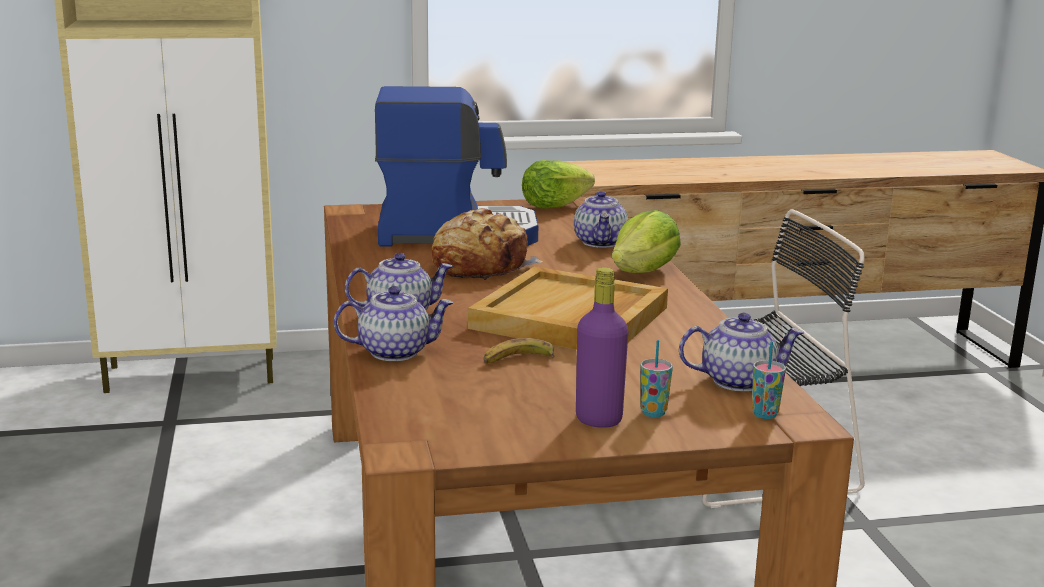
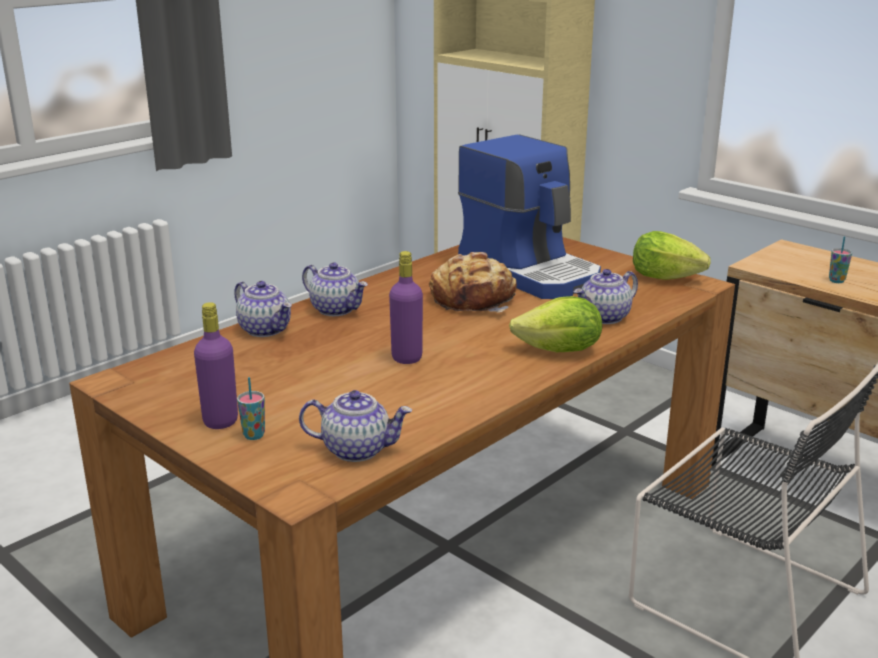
camera: 55 degrees right, 5 degrees up
beige tray [468,266,668,350] -> purple bottle [389,251,423,364]
banana [484,338,554,363] -> none
teapot [679,312,804,391] -> teapot turned 45 degrees counterclockwise [299,390,412,462]
cup [752,342,786,419] -> cup moved to [829,236,852,283]

